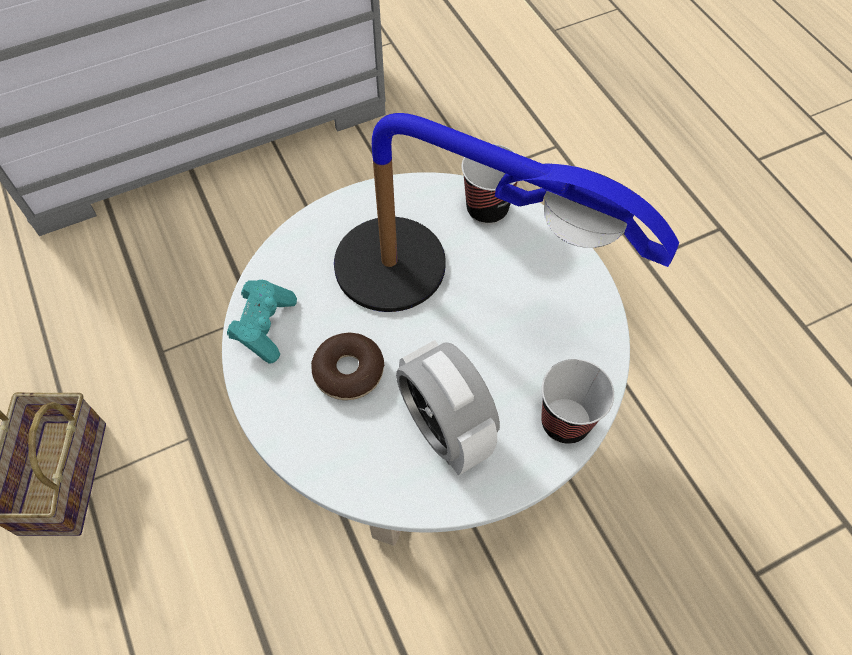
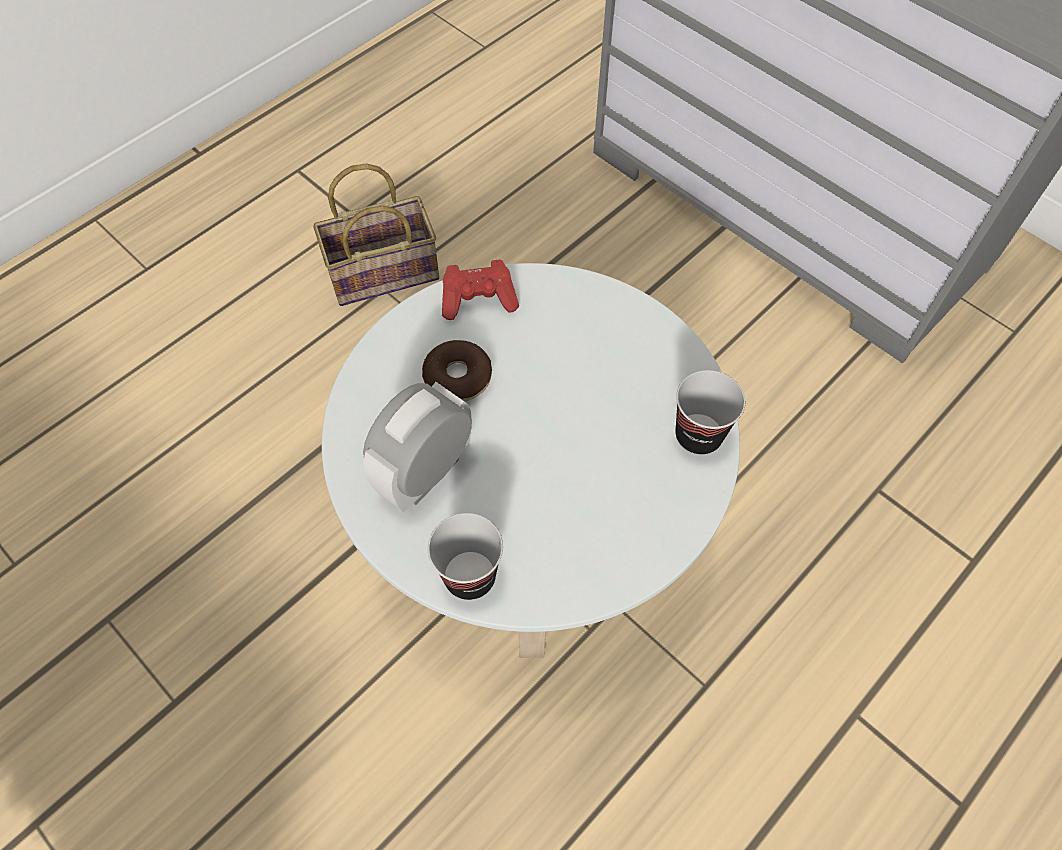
camera: 70 degrees right, 0 degrees up
turquoise game controller [227,280,297,363] -> red game controller [442,259,519,320]
table lamp [334,113,679,312] -> none

